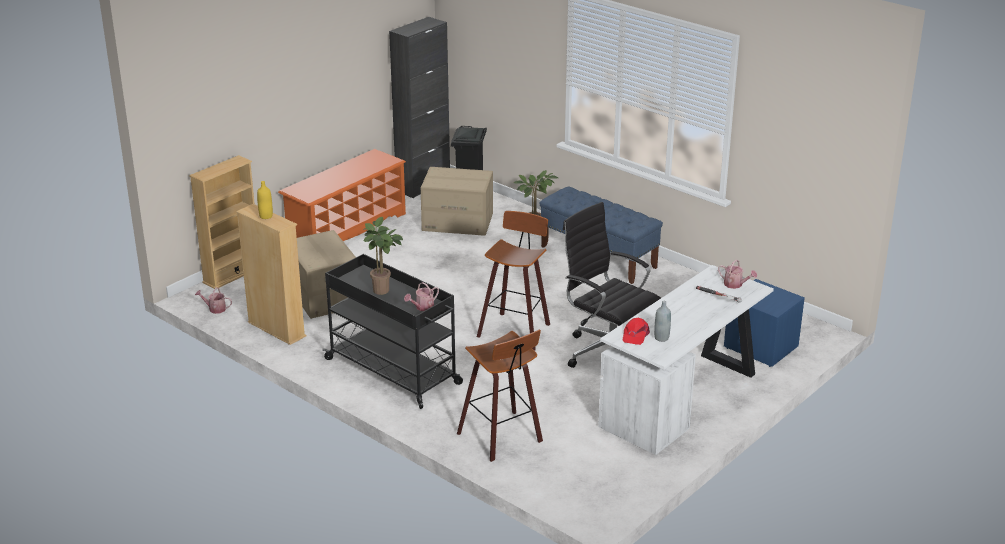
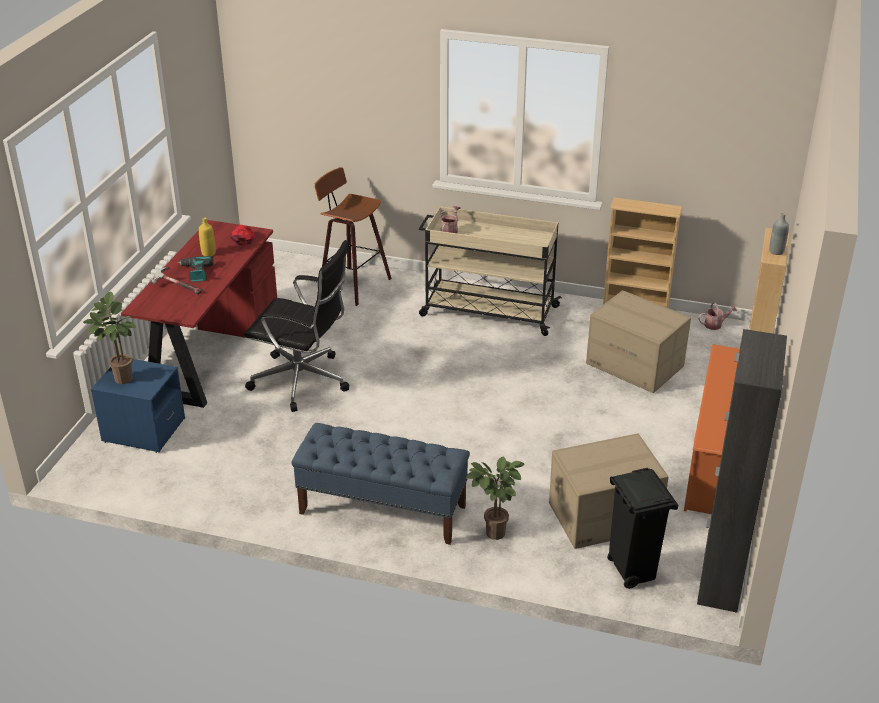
camera: 155 degrees right, 5 degrees up
yellow bottle [257,181,273,219] -> yellow bottle moved to [199,217,216,256]
black cart [322,254,463,409] -> beige cart [419,206,562,336]
potted plant [364,217,403,295] -> potted plant moved to [83,291,136,384]
stool [477,211,550,350] -> none
white desk [598,265,774,455] -> red desk [121,220,277,408]
grey bottle [654,301,671,342] -> grey bottle moved to [769,213,789,255]
watering can [718,260,757,289] -> none
none -> power drill [177,256,213,282]

